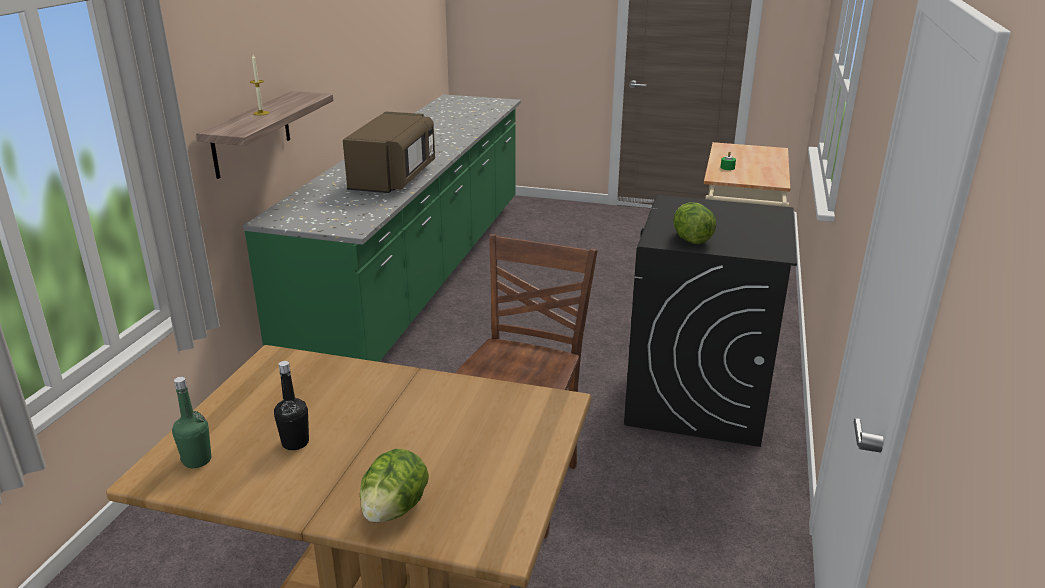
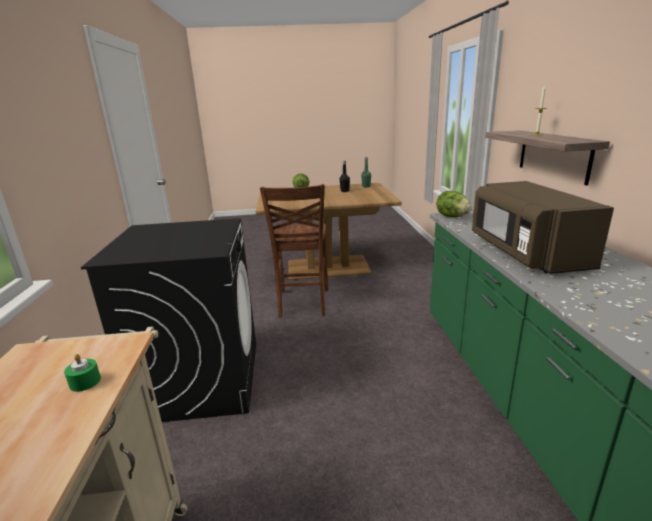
camera: 160 degrees right, 5 degrees down
lettuce [673,202,716,244] -> lettuce moved to [436,191,472,217]

